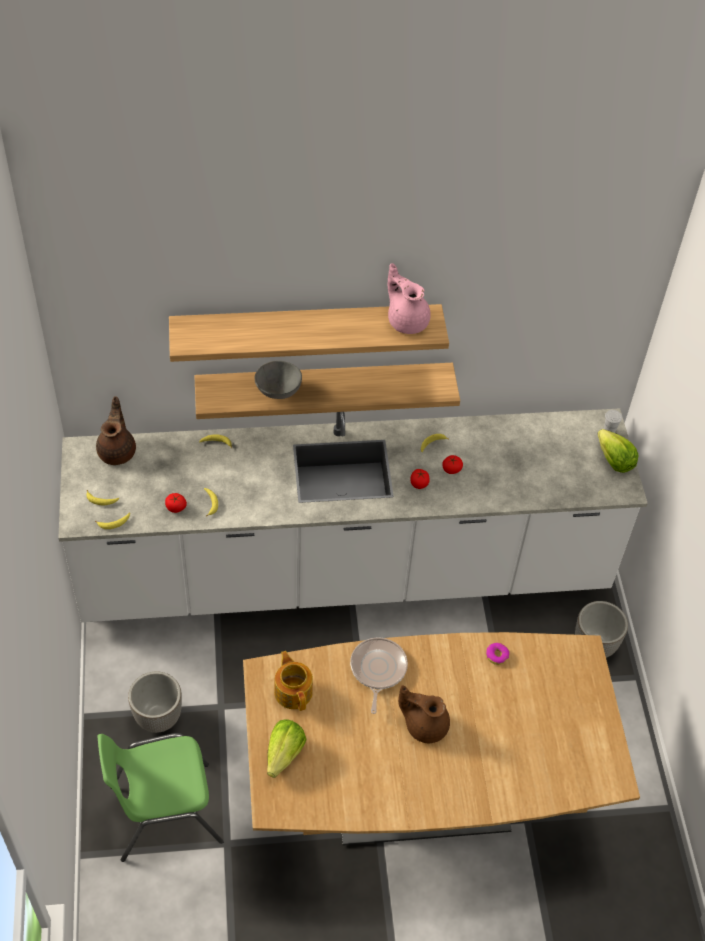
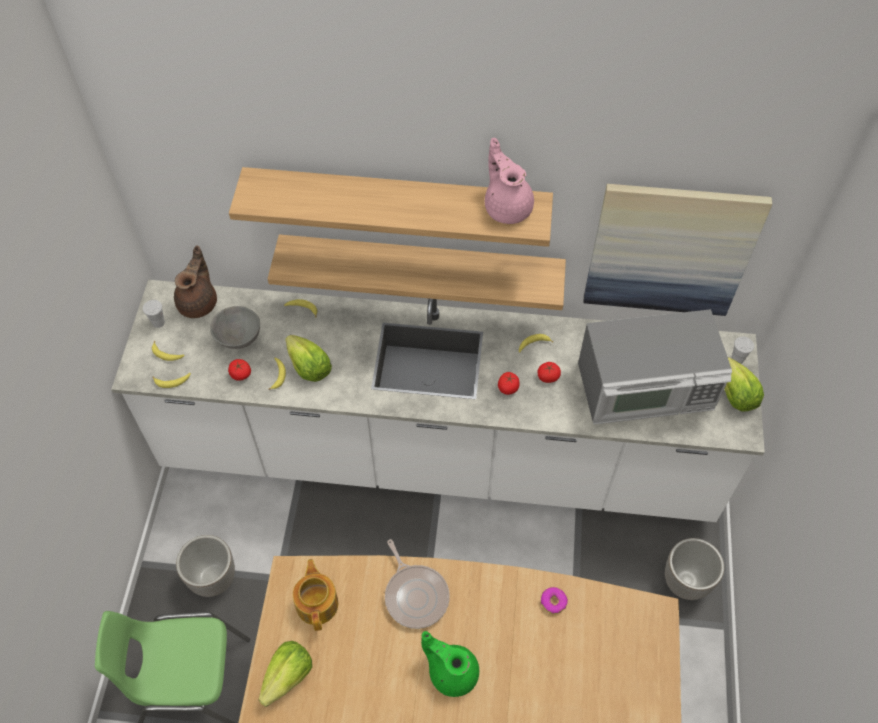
camera: 15 degrees right, 5 degrees up
grey bowl [255,360,302,399] -> grey bowl moved to [210,306,260,349]
frying pan [350,638,408,714] -> frying pan turned 135 degrees clockwise [385,539,450,629]
brown teapot [398,685,450,743] -> green teapot [421,631,479,697]
none -> white cup [143,300,165,328]
none -> lettuce [286,335,332,382]
none -> microwave [578,309,732,425]
none -> picture [584,184,772,316]

